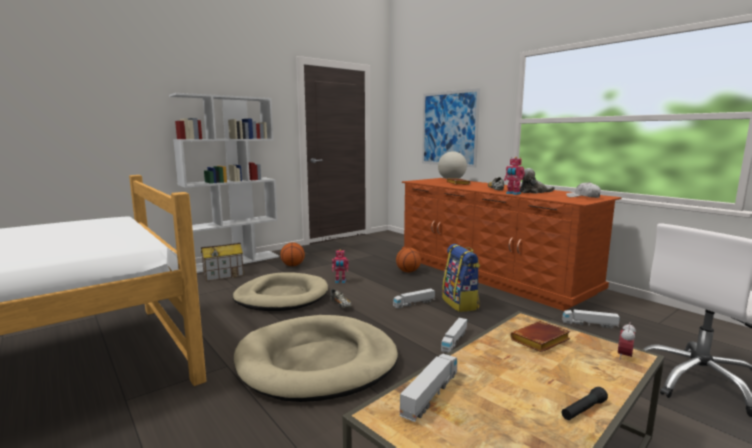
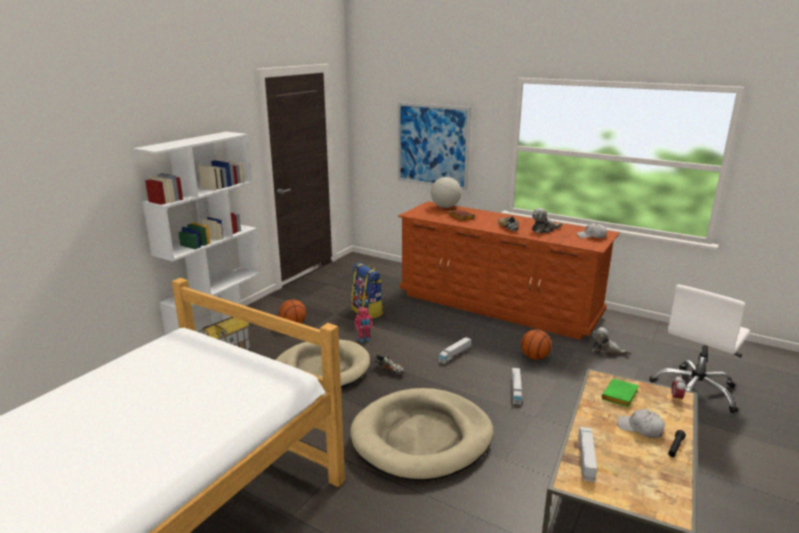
camera: 20 degrees left, 10 degrees up
basketball [396,247,421,272] -> basketball moved to [521,329,552,360]
backpack [442,244,480,312] -> backpack moved to [351,263,384,319]
toy robot [504,157,525,195] -> none
brown book [510,321,570,352] -> green book [601,379,639,407]
toy truck [562,309,620,329] -> plush toy [592,327,629,356]
none -> white cap [617,409,665,438]

